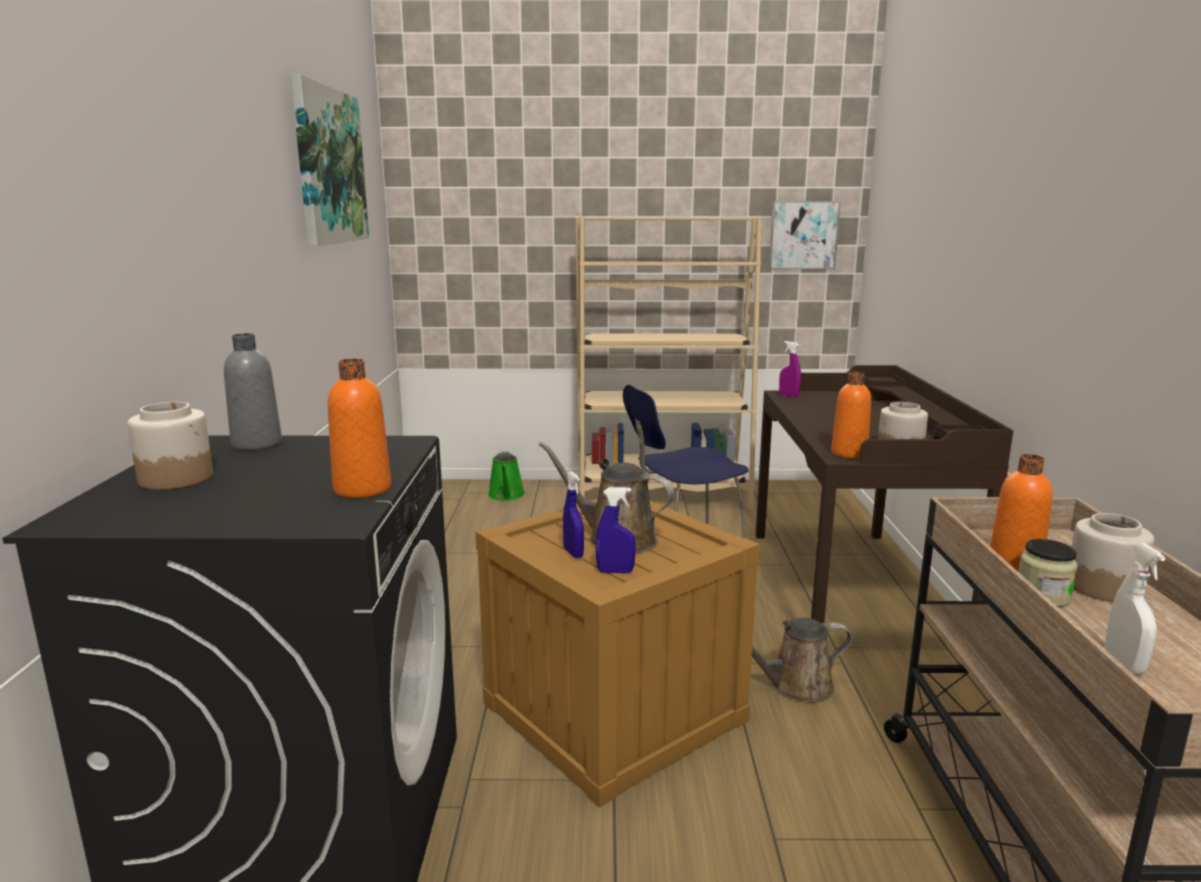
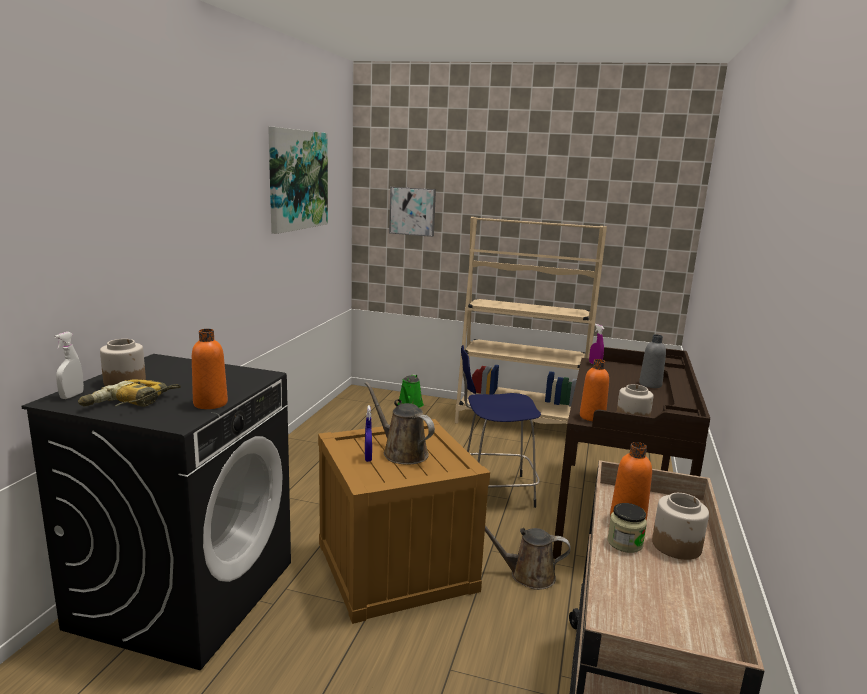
camera: 15 degrees right, 0 degrees up
grey bottle [224,333,282,450] -> grey bottle moved to [639,334,666,388]
blue spray bottle [596,487,636,573] -> none
picture [769,201,841,269] -> picture moved to [389,187,436,237]
white spray bottle [1105,543,1166,674] -> white spray bottle moved to [54,332,84,399]
none -> power drill [78,379,181,407]

